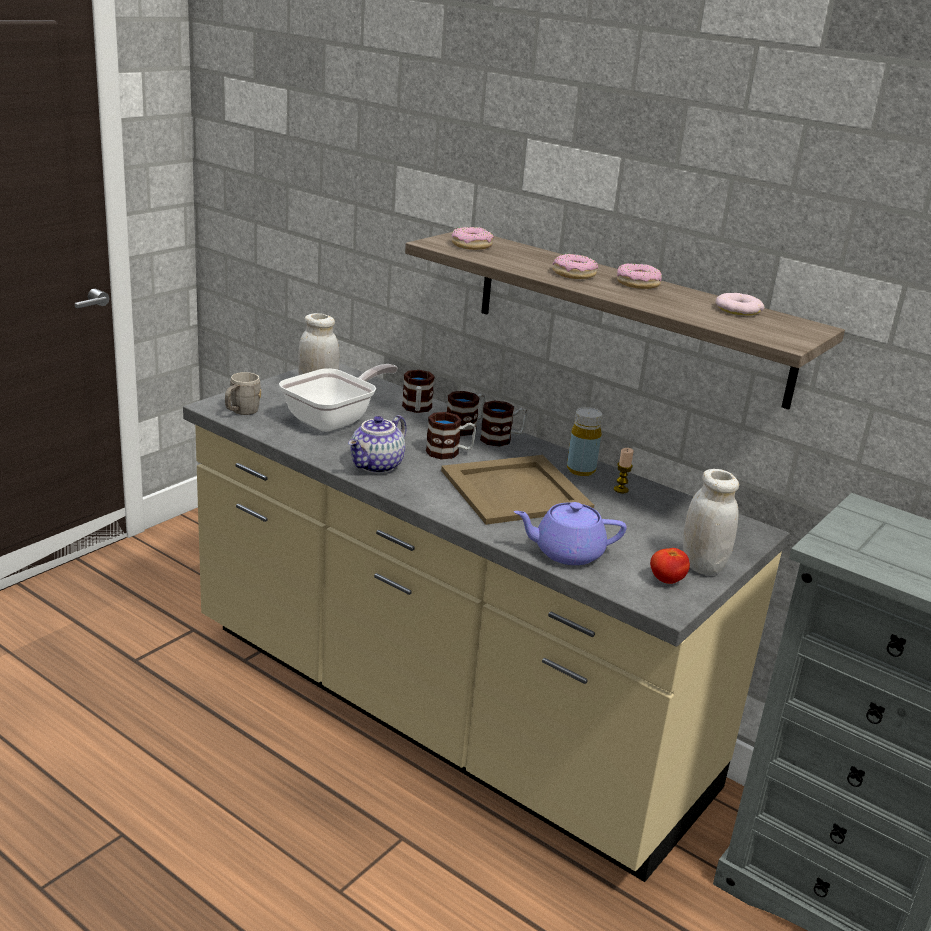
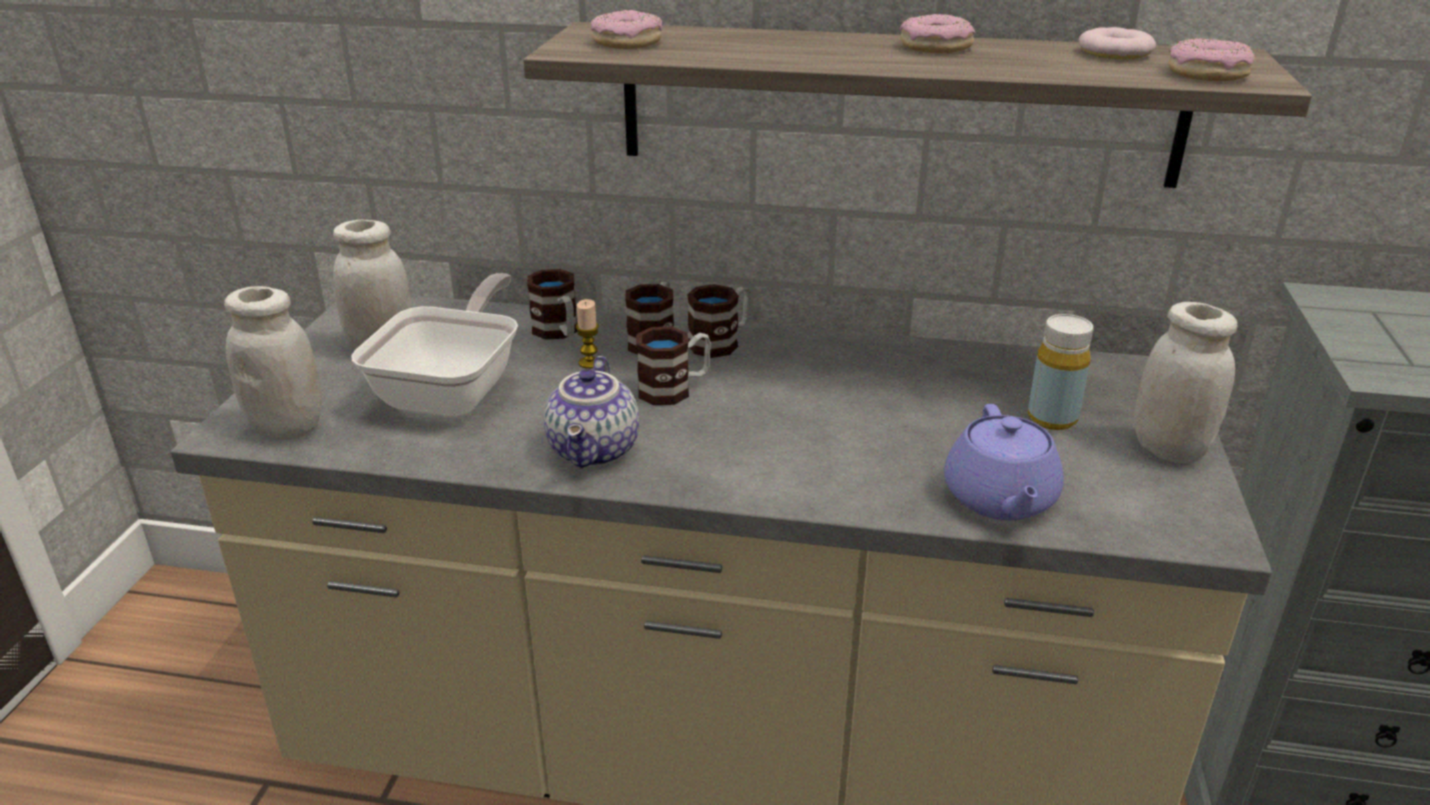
camera: 25 degrees left, 5 degrees up
grey mug [225,372,261,415] -> white jar [224,286,322,441]
beige tray [441,455,594,525] -> none
purple teapot [514,502,627,565] -> purple teapot turned 60 degrees counterclockwise [944,404,1064,520]
donut [553,254,598,279] -> donut moved to [1168,38,1255,81]
yellow bottle [567,407,602,476] -> yellow bottle moved to [1028,314,1093,430]
candle [614,448,634,493] -> candle moved to [576,299,599,369]
tomato [650,548,690,584] -> none

